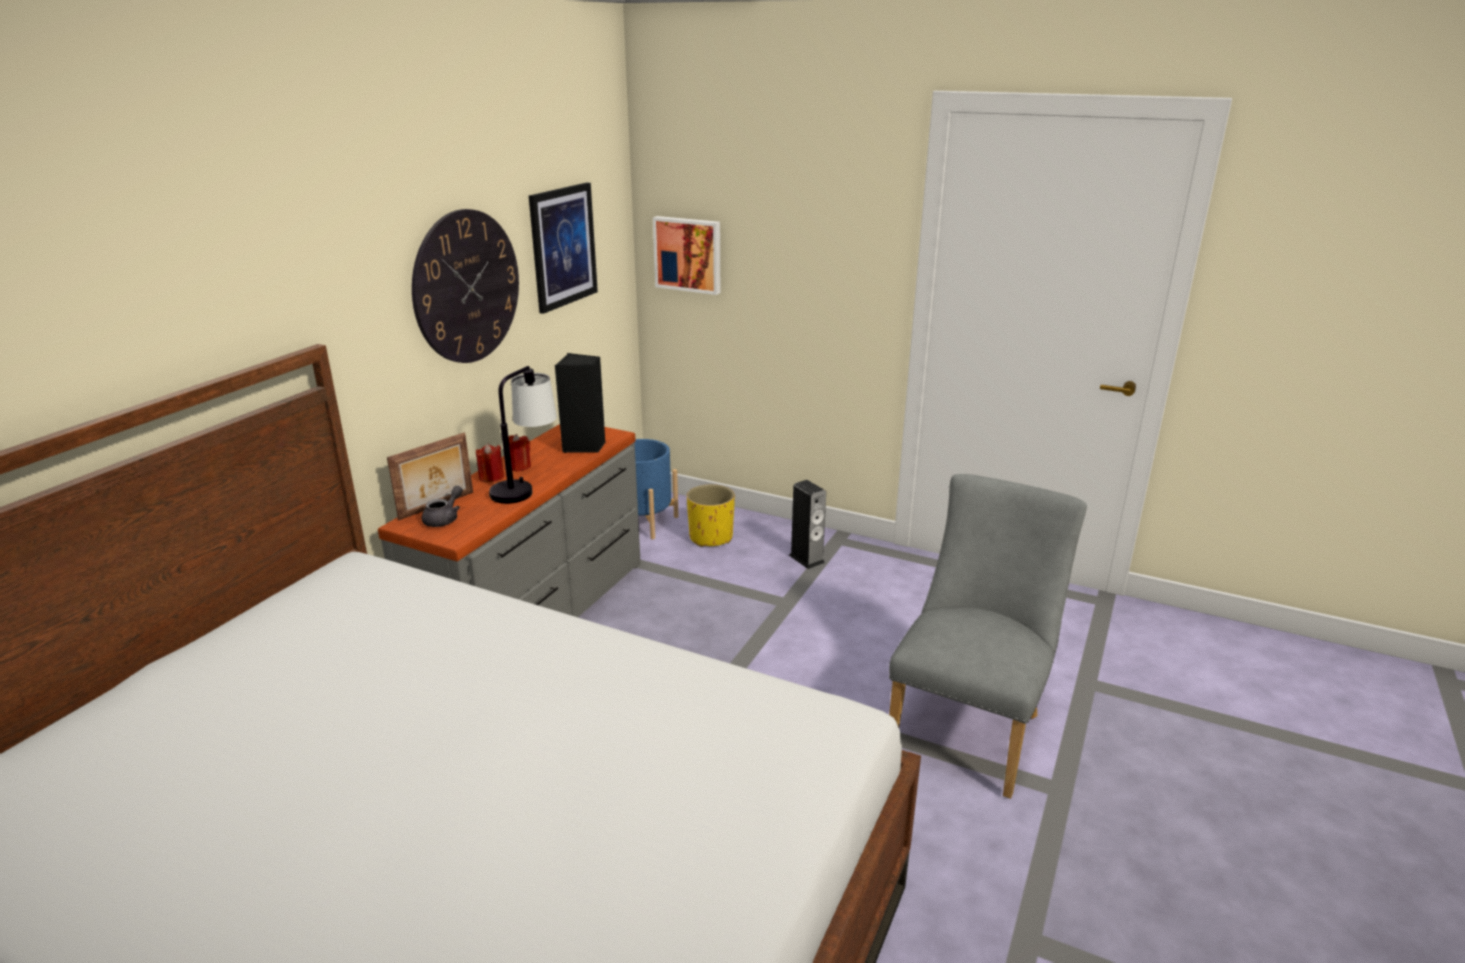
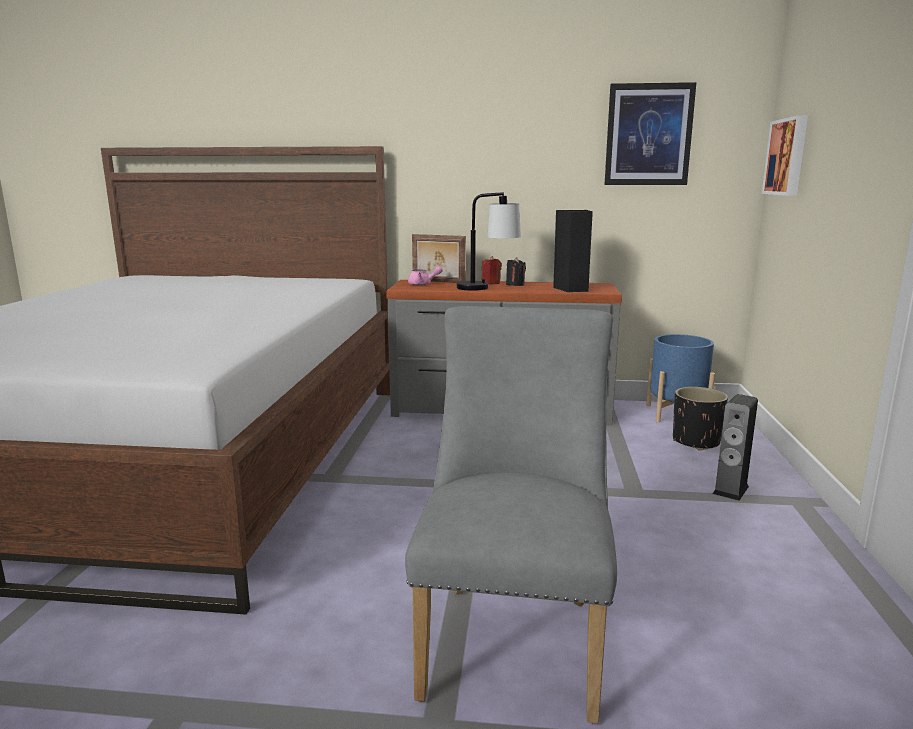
camera: 70 degrees right, 10 degrees down
wall clock [412,209,519,363] -> none
grey teapot [422,486,463,527] -> pink teapot [408,266,443,285]
red candle [508,434,531,472] -> black candle [506,257,526,286]
yellow planter [687,484,735,547] -> black planter [673,387,728,451]
grey chair [889,474,1087,799] -> grey chair turned 90 degrees counterclockwise [405,306,617,724]

